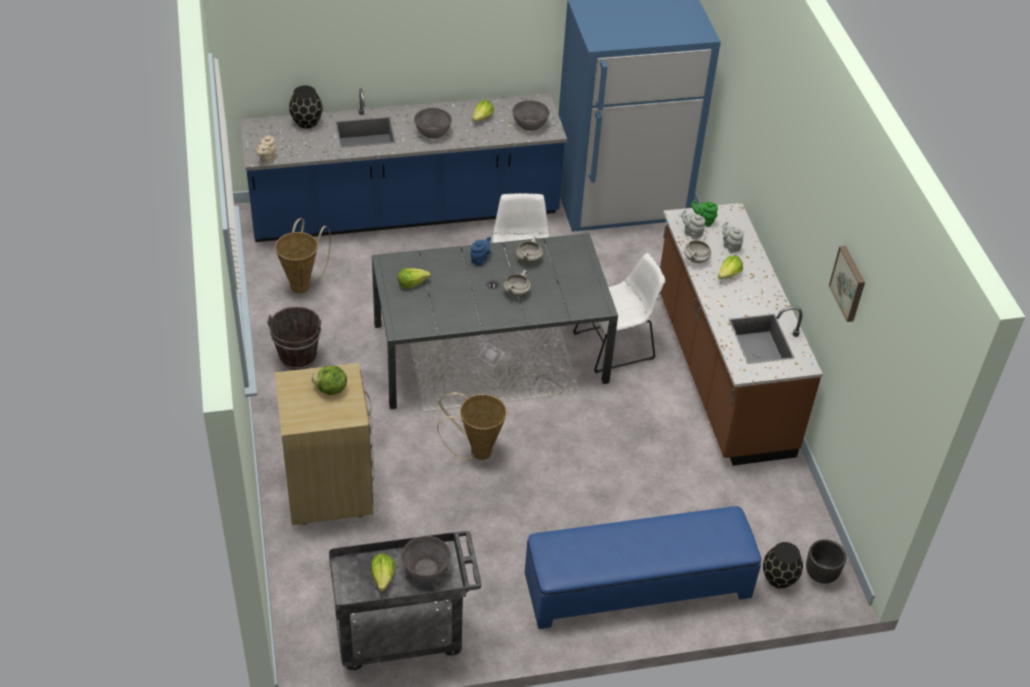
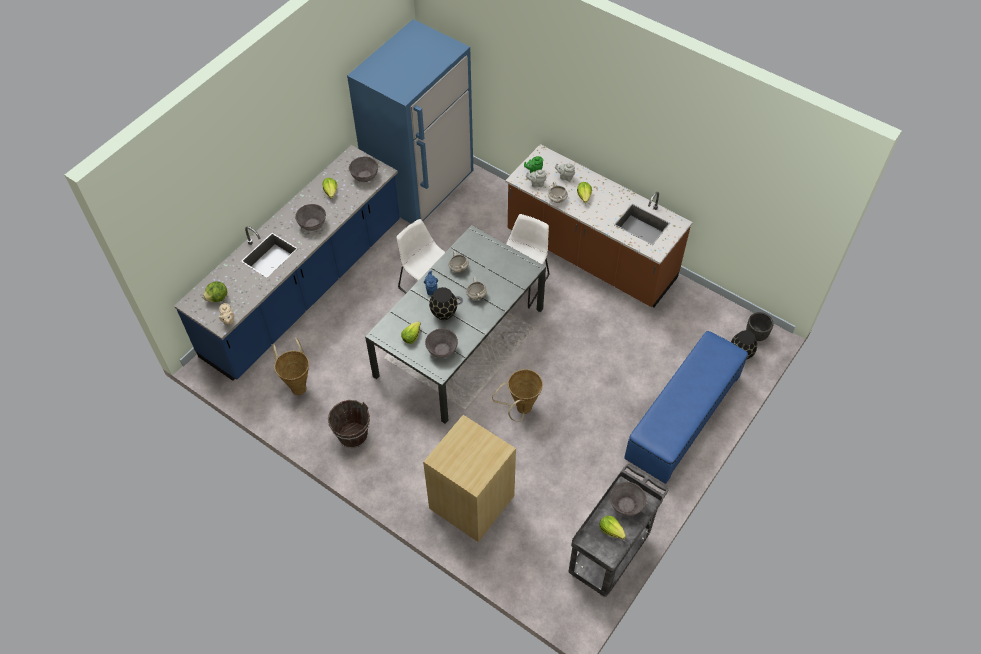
camera: 40 degrees left, 10 degrees up
black vase [289,86,322,129] -> black vase moved to [429,287,457,320]
lettuce [311,365,347,395] -> lettuce moved to [203,281,227,302]
picture [829,246,865,322] -> none
none -> grey bowl [425,329,458,358]

